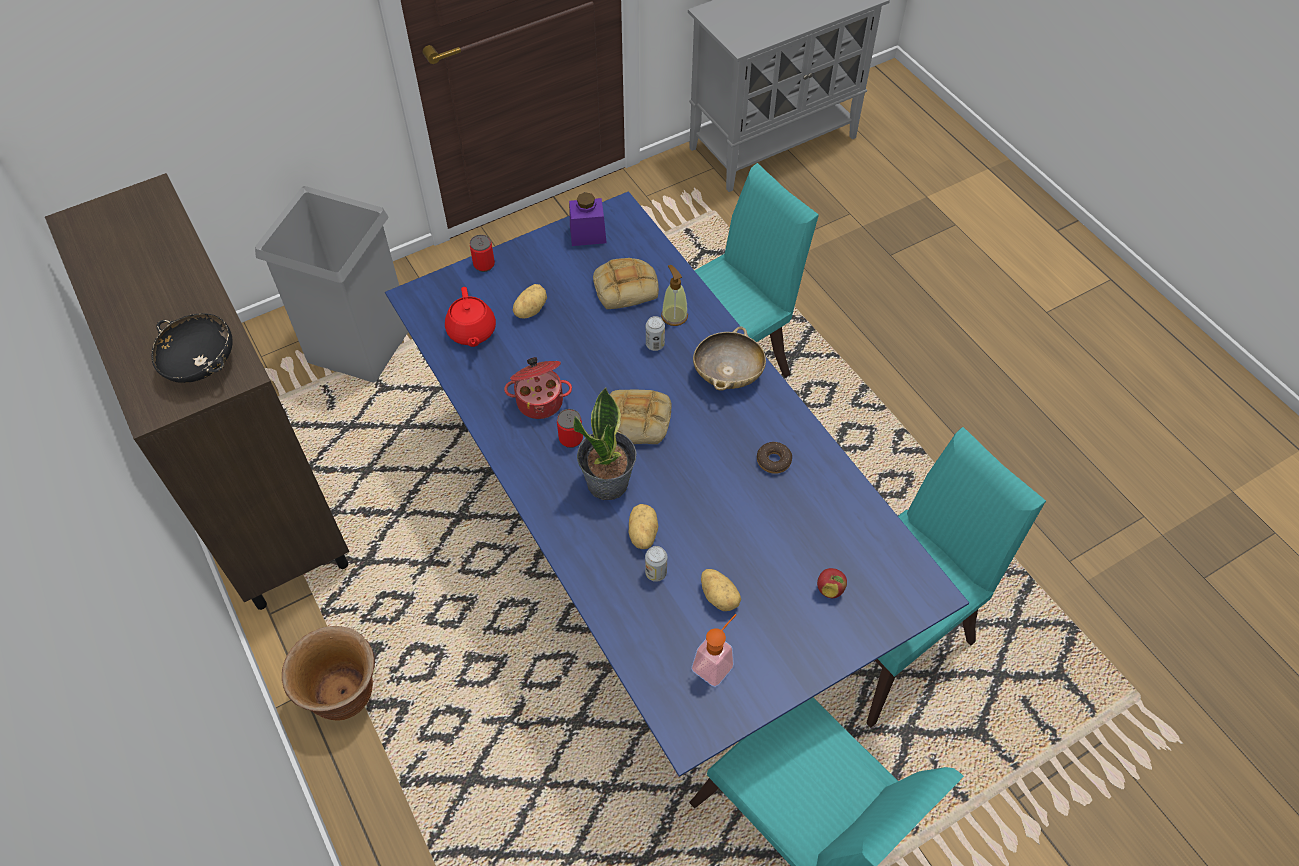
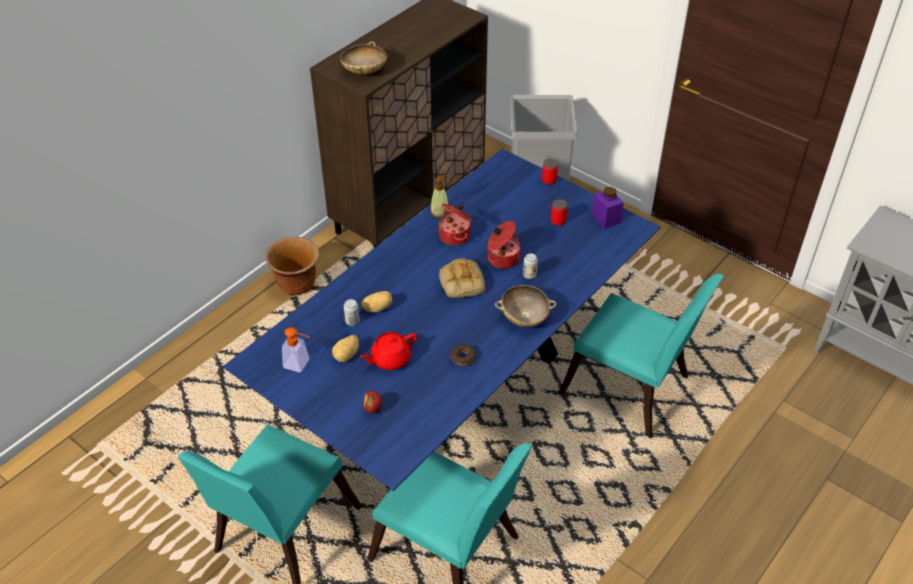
camera: 70 degrees right, 10 degrees down
black bowl [152,313,233,383] -> beige bowl [340,41,387,74]
red teapot [445,287,496,347] -> red teapot moved to [360,332,417,370]
potato [513,284,547,319] -> none
can [557,409,583,448] -> can moved to [551,199,568,226]
potted plant [573,387,637,500] -> none
bread [593,258,659,309] -> none
soap dispenser [661,265,688,326] -> soap dispenser moved to [430,175,448,218]
none -> cooking pot [488,221,521,269]

